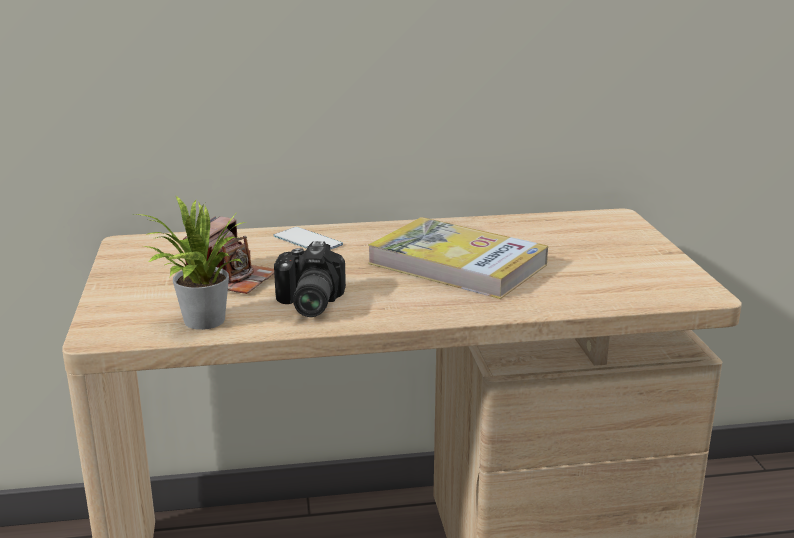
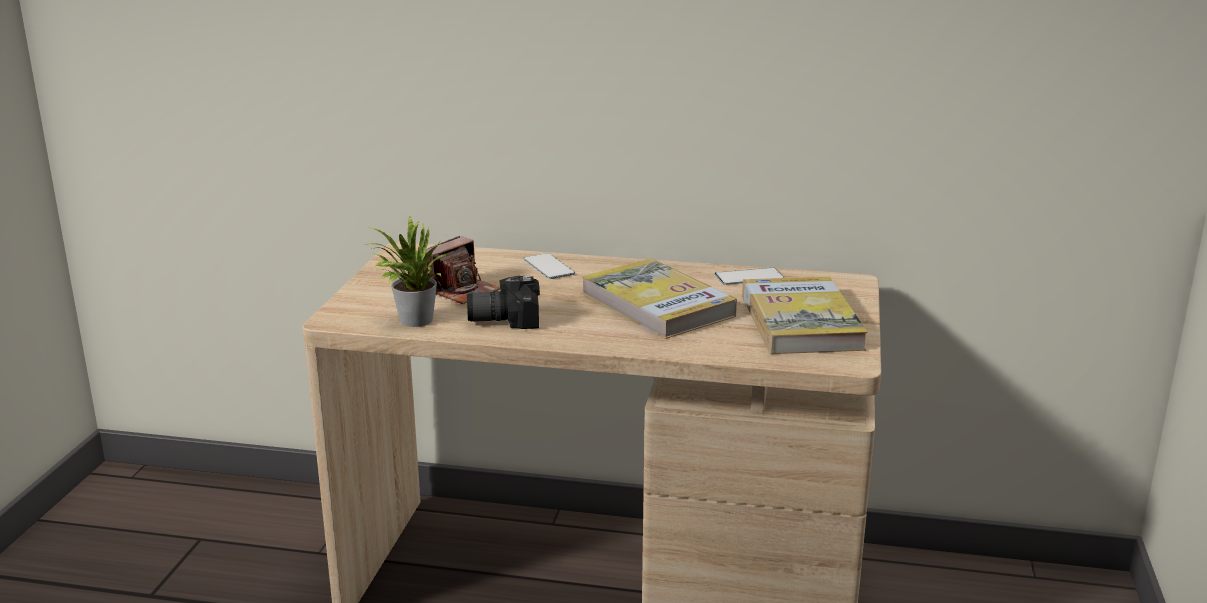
camera: 20 degrees right, 0 degrees up
camera [274,241,346,317] -> camera turned 60 degrees clockwise [467,276,540,329]
none -> phone [714,267,784,285]
none -> book [742,277,868,354]

